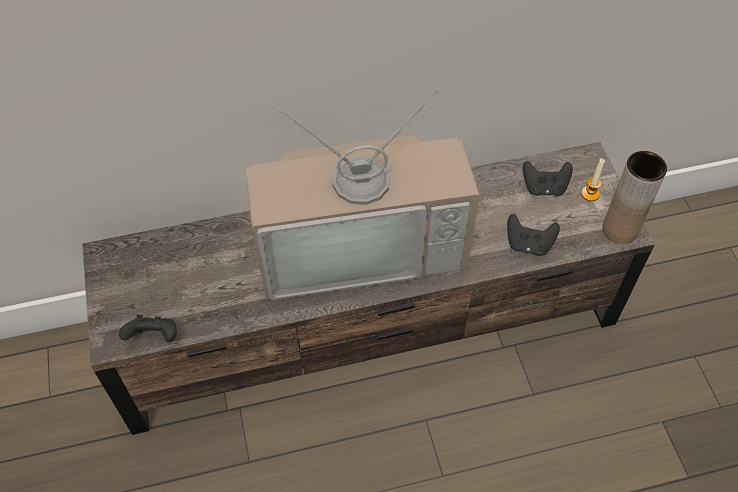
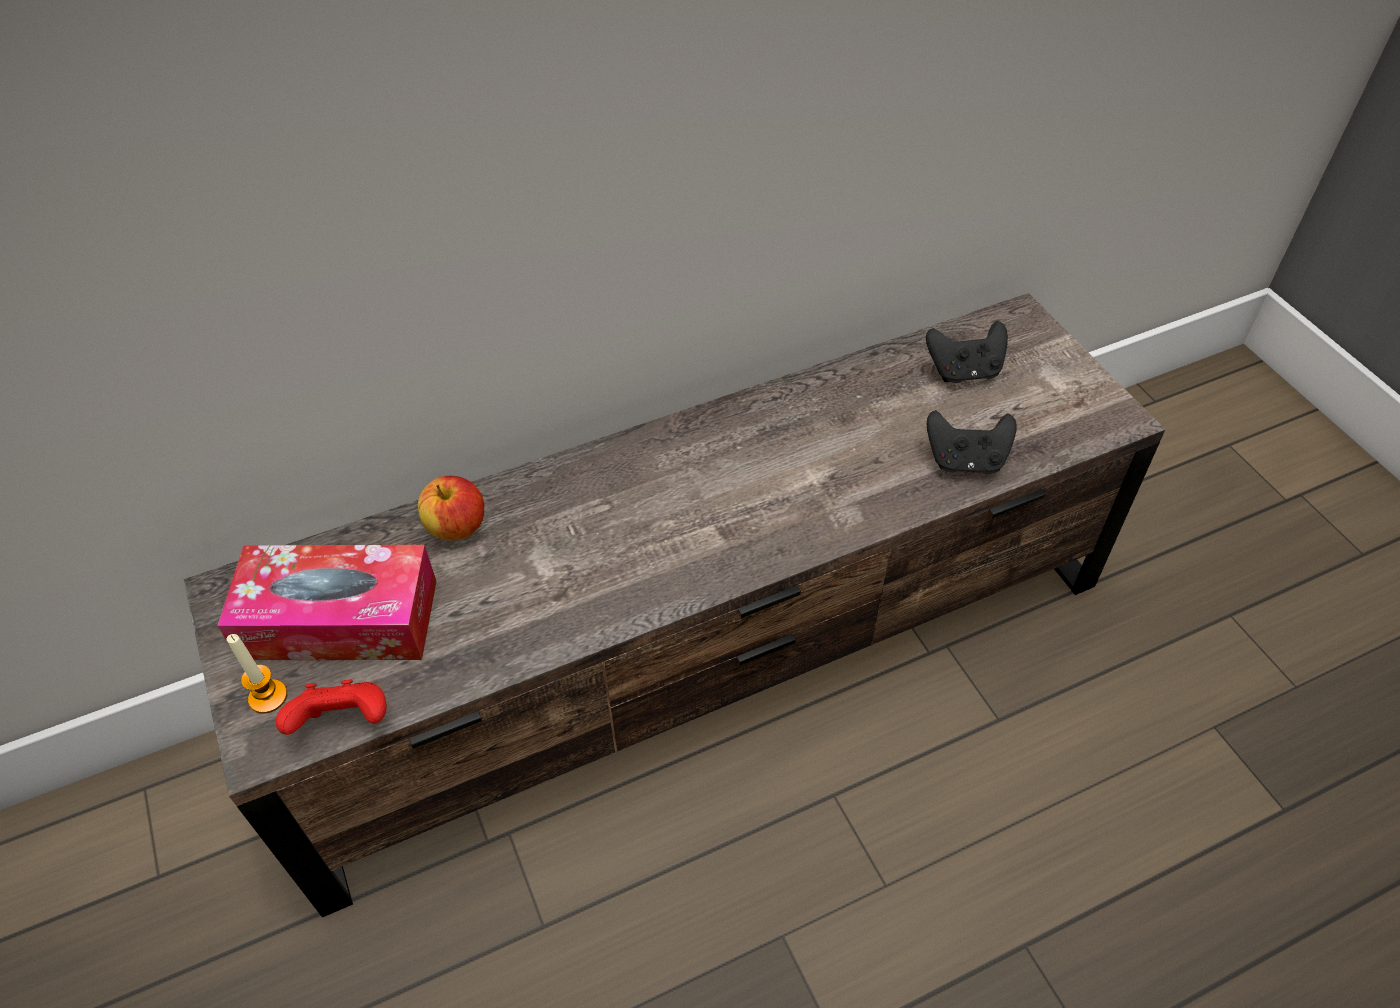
camera: 10 degrees left, 5 degrees down
black game controller [119,315,177,342] -> red game controller [276,680,387,735]
television [245,88,480,300] -> none
candle [581,158,605,201] -> candle moved to [227,634,287,714]
brown vase [603,151,667,244] -> none
none -> tissue box [217,545,437,660]
none -> apple [418,476,484,540]

